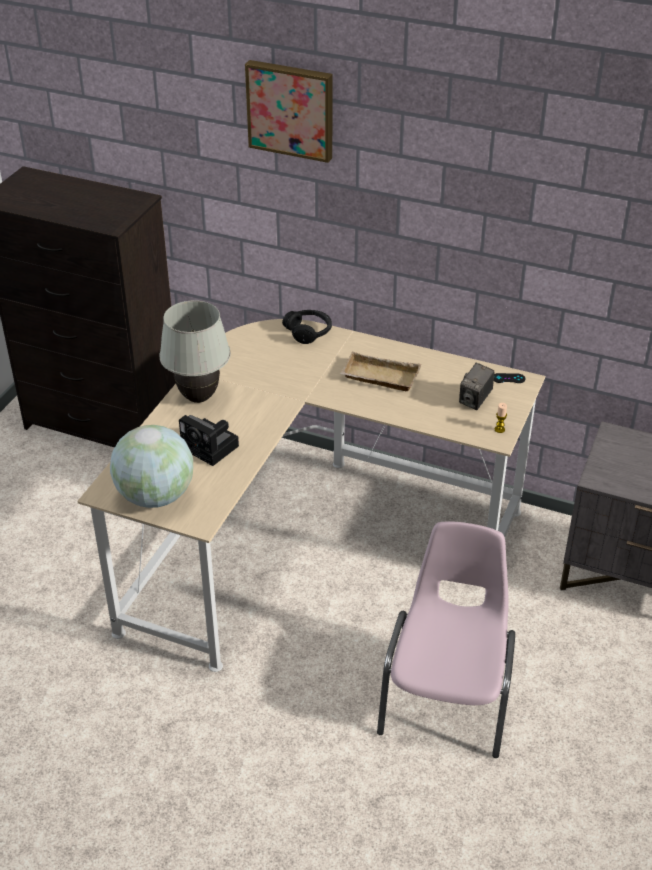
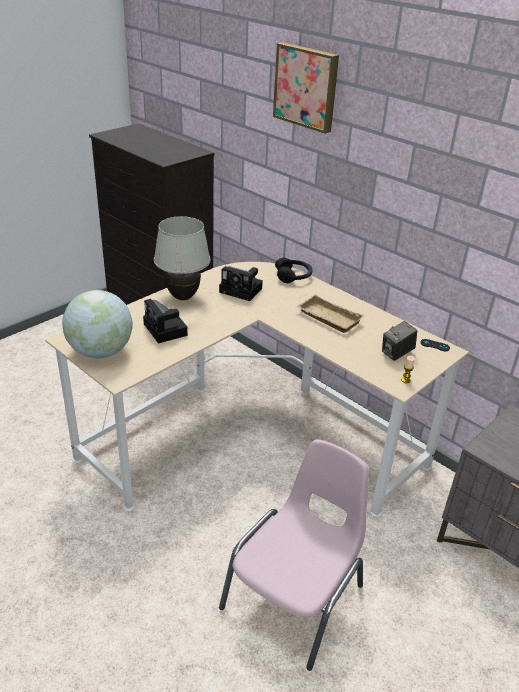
camera: 20 degrees right, 5 degrees down
none -> camera [219,266,263,301]

